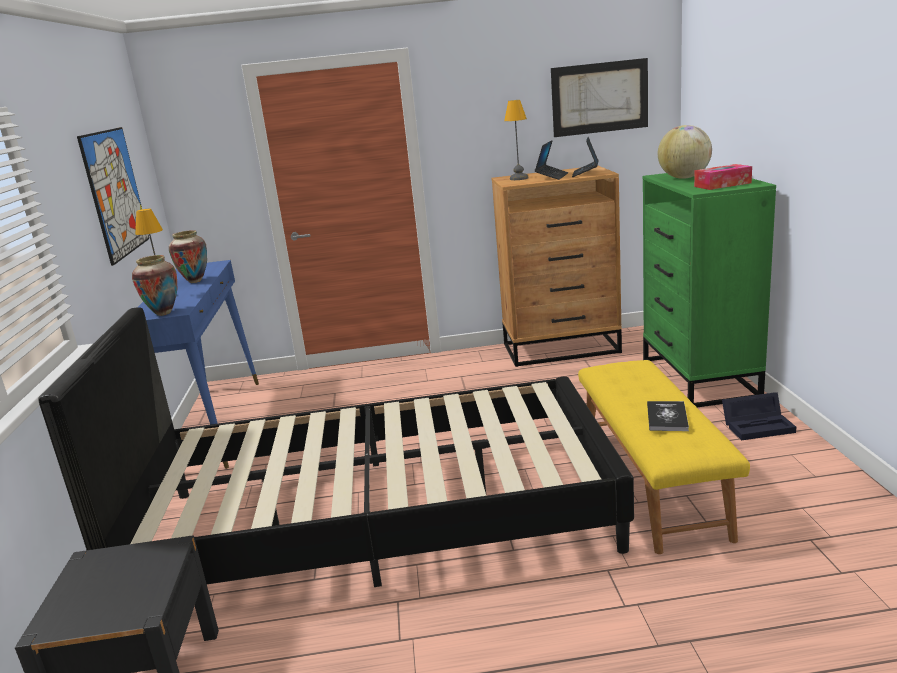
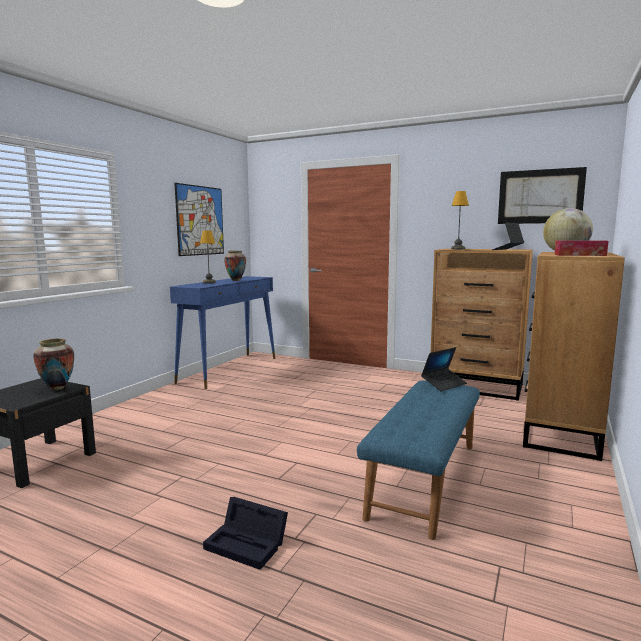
camera: 30 degrees right, 10 degrees down
black bed [38,307,634,587] -> none
vase [132,255,177,316] -> vase moved to [33,338,74,390]
laptop [535,140,568,180] -> laptop moved to [421,347,467,391]
yellow bench [578,360,750,554] -> blue bench [357,380,480,540]
green dresser [642,173,776,407] -> brown dresser [523,252,625,461]
book [647,401,689,431] -> none
black storage box [722,392,796,440] -> black storage box moved to [203,497,288,570]

